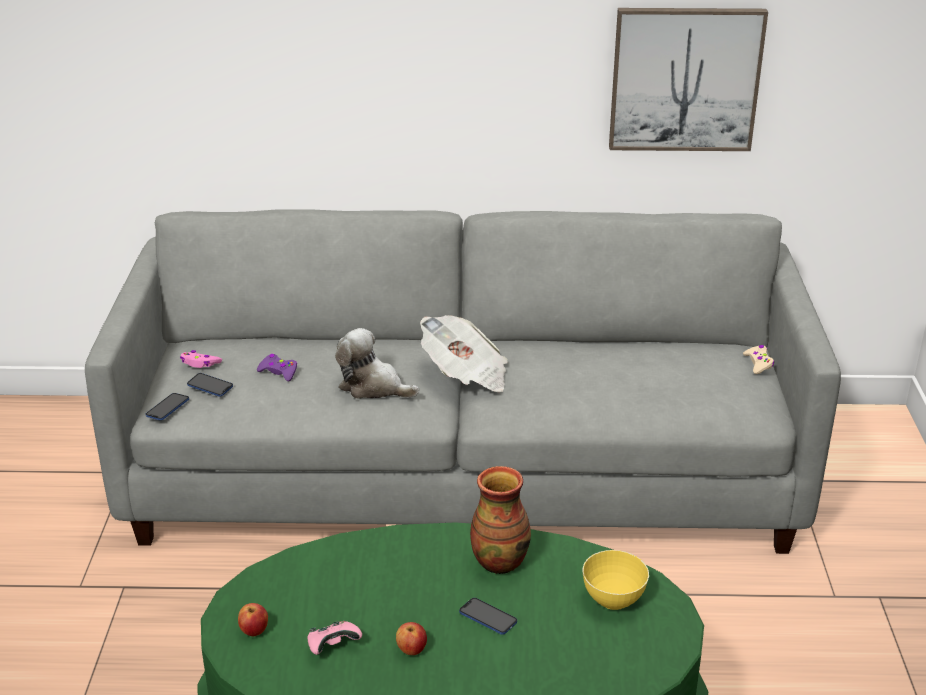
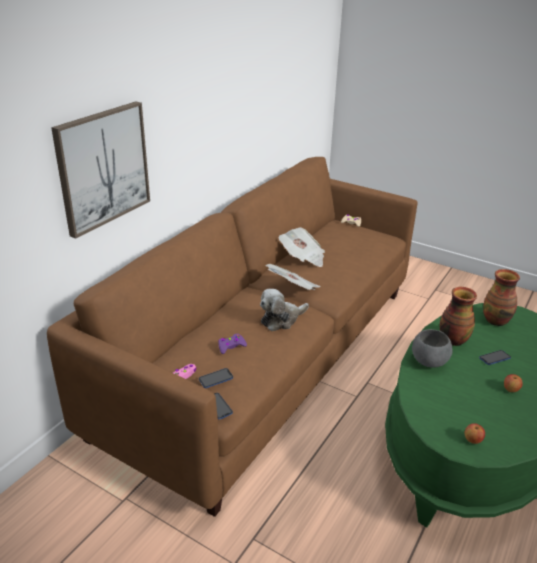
camera: 60 degrees left, 0 degrees up
grey sofa [85,209,841,554] -> brown sofa [47,157,417,517]
pink game controller [308,621,362,655] -> none
yellow bowl [582,550,649,610] -> vase [483,269,520,326]
picture [609,8,768,151] -> picture moved to [51,101,150,239]
none -> newspaper [279,227,325,267]
none -> grey bowl [412,329,452,368]

